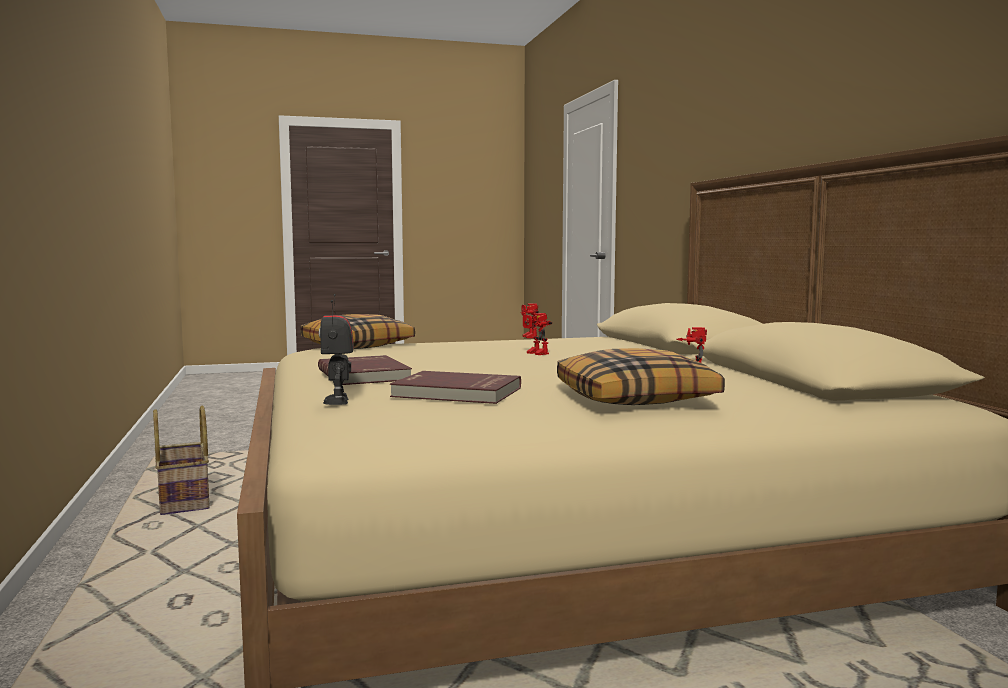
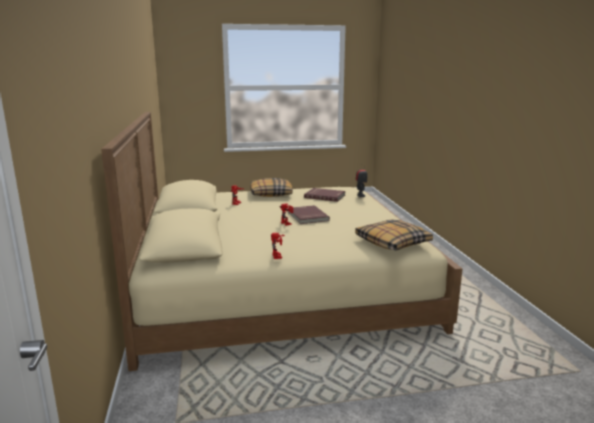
camera: 175 degrees left, 10 degrees up
basket [153,406,210,515] -> none
red book [318,355,412,385] -> red book moved to [288,205,330,224]

